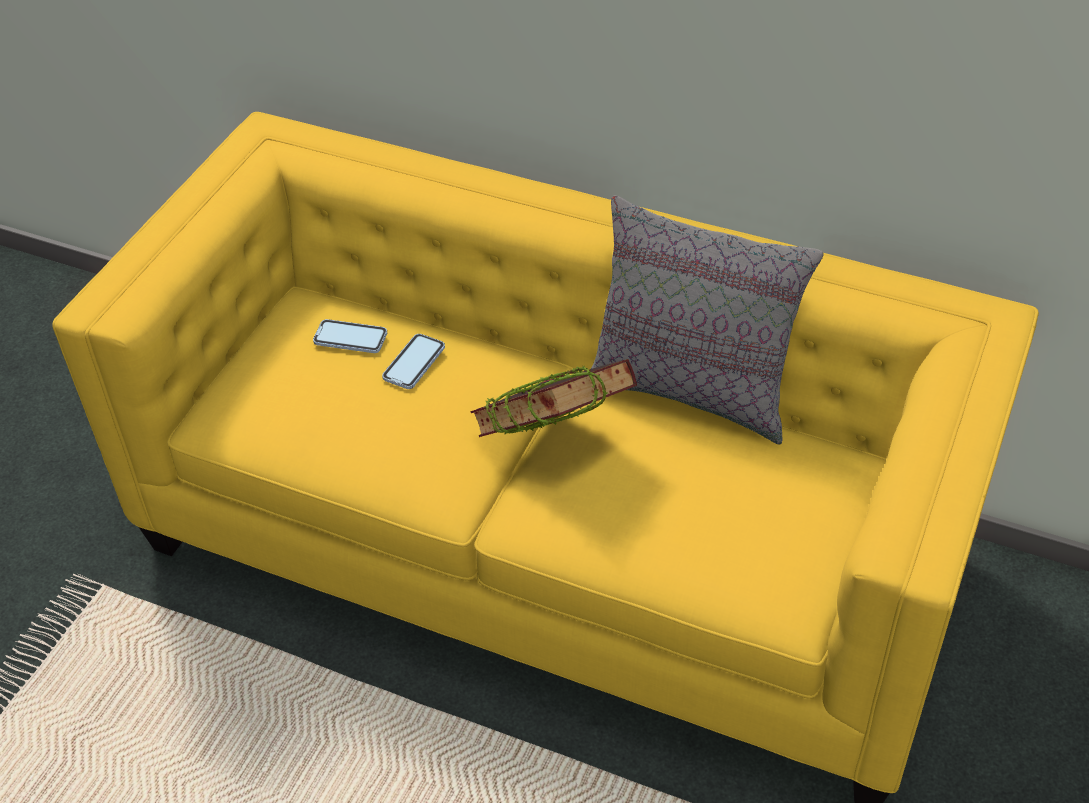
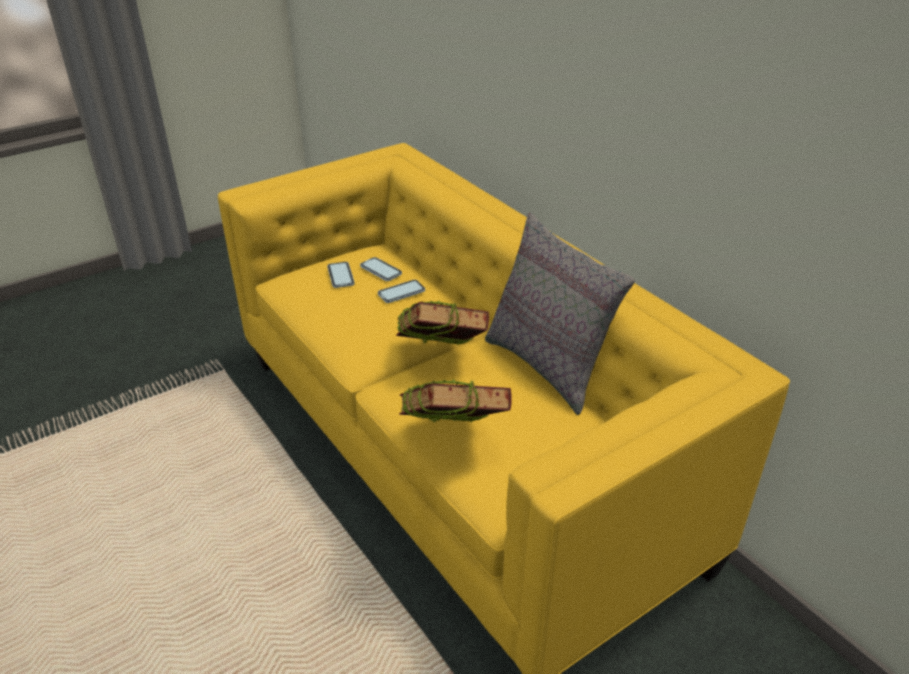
camera: 30 degrees right, 10 degrees down
none -> phone [327,262,355,288]
none -> book [399,379,512,423]

